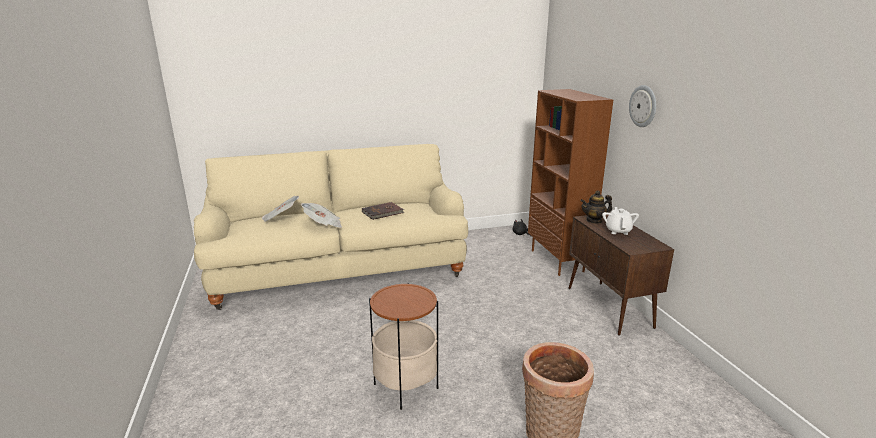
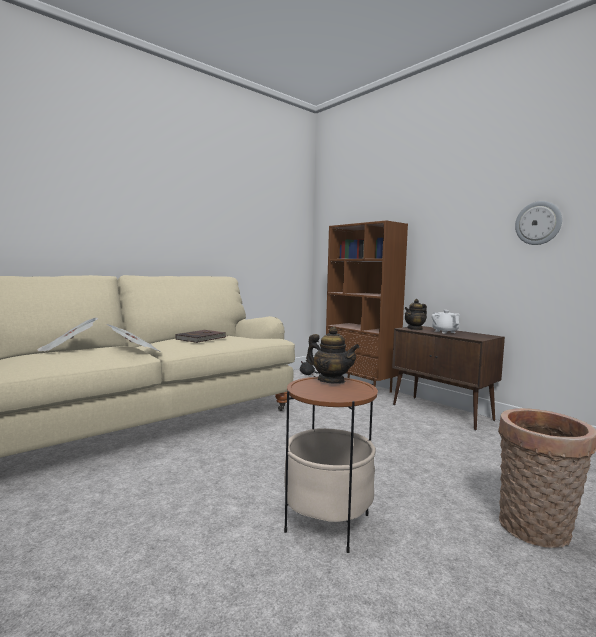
camera: 25 degrees left, 15 degrees down
wall clock [629,85,656,127] -> wall clock moved to [515,201,562,245]
none -> teapot [306,327,360,384]

